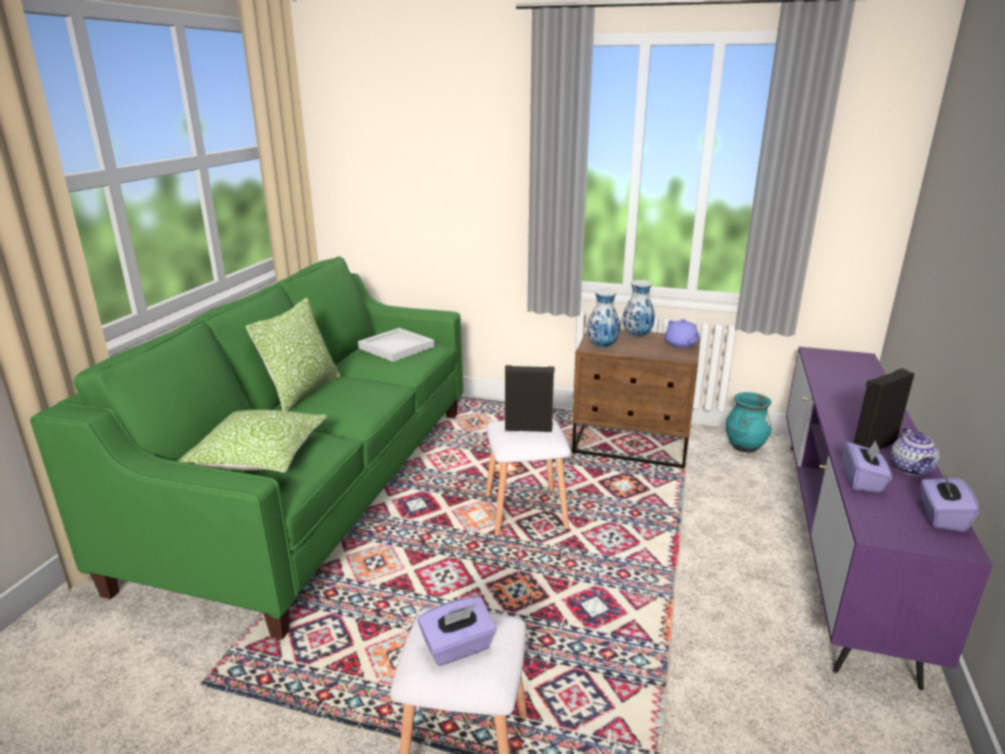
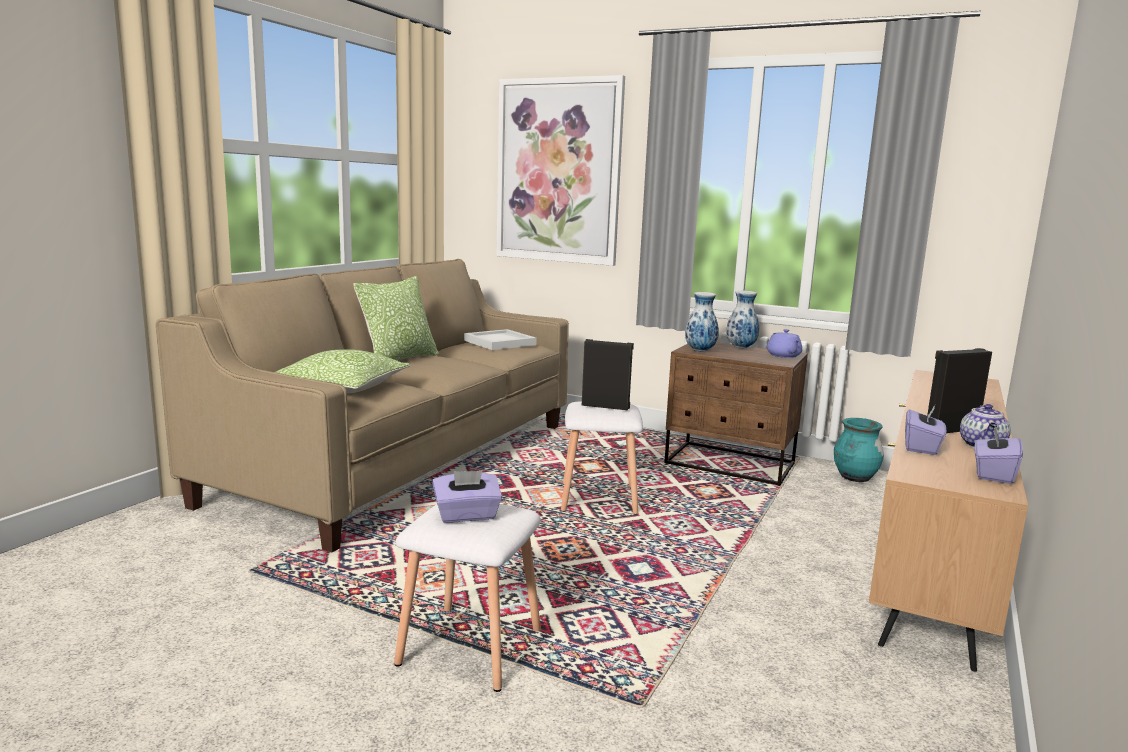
camera: 10 degrees right, 10 degrees down
green sofa [30,256,464,639] -> beige sofa [156,259,569,552]
purple tv stand [786,347,993,690] -> brown tv stand [869,370,1028,672]
none -> picture [496,75,625,266]

